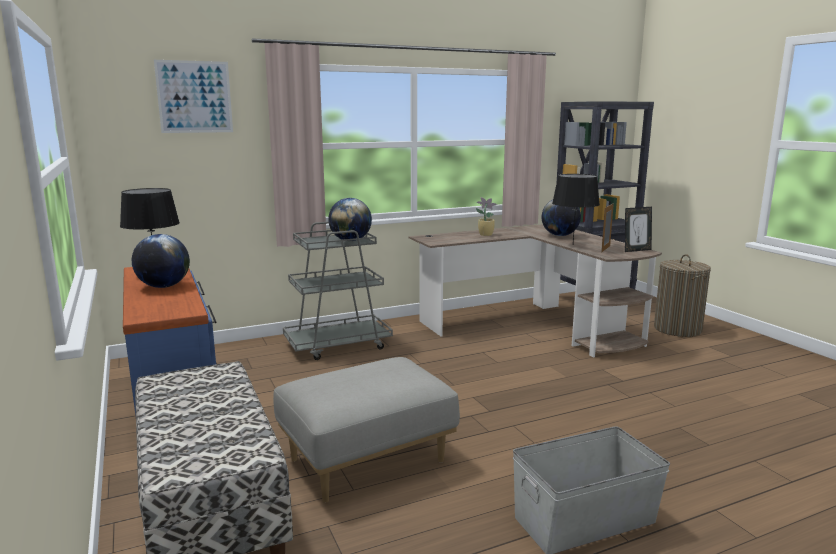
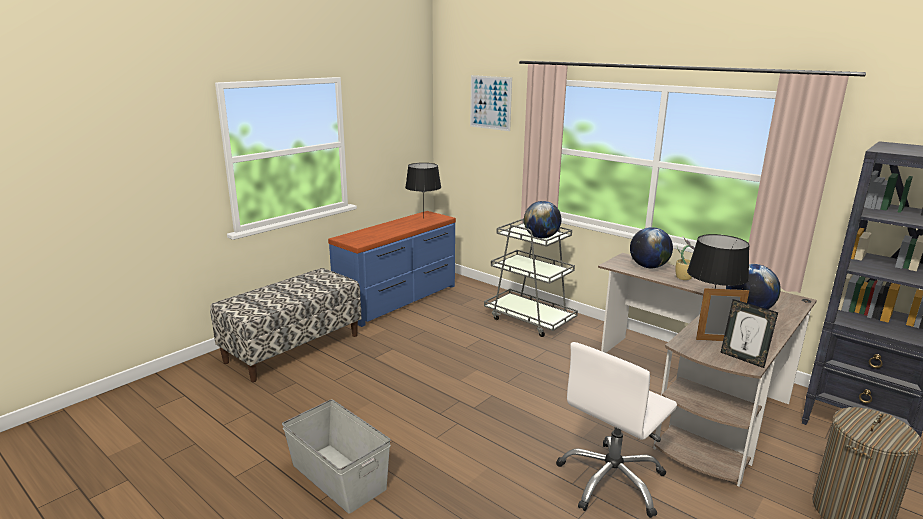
camera: 65 degrees right, 5 degrees up
globe [132,234,190,288] -> globe moved to [630,227,673,268]
grey ottoman [273,357,460,503] -> none
none -> white office chair [556,342,677,518]

